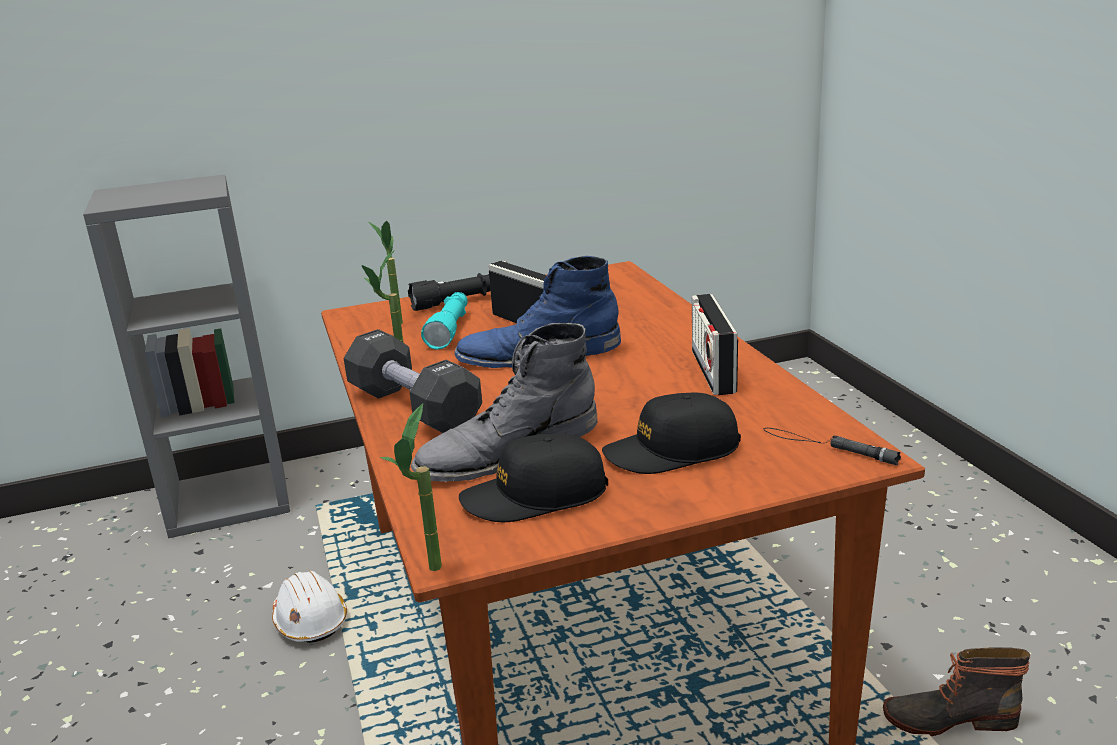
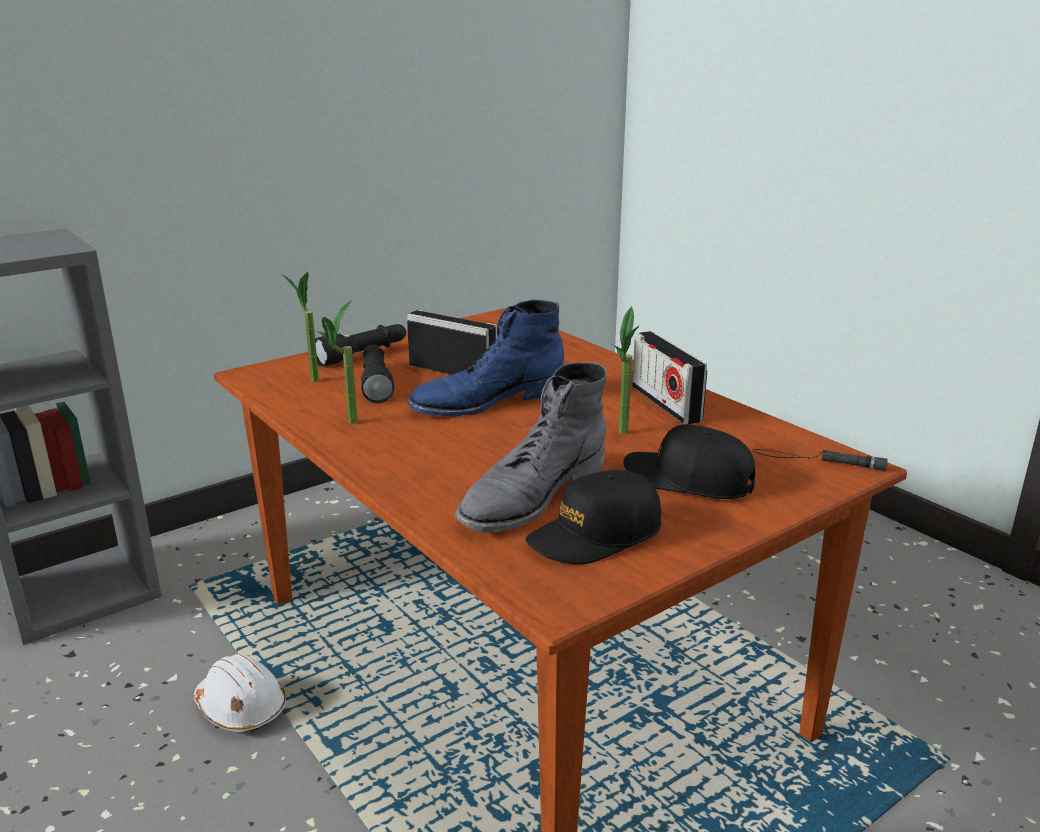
camera: 20 degrees left, 0 degrees up
black dumbbell [344,329,482,433] -> none
potted plant [380,403,442,571] -> potted plant moved to [613,306,639,434]
turquoise flashlight [421,292,468,350] -> black flashlight [361,344,394,403]
black cap [602,392,741,474] -> black cap turned 60 degrees clockwise [623,424,755,499]
boot [883,647,1031,736] -> none

